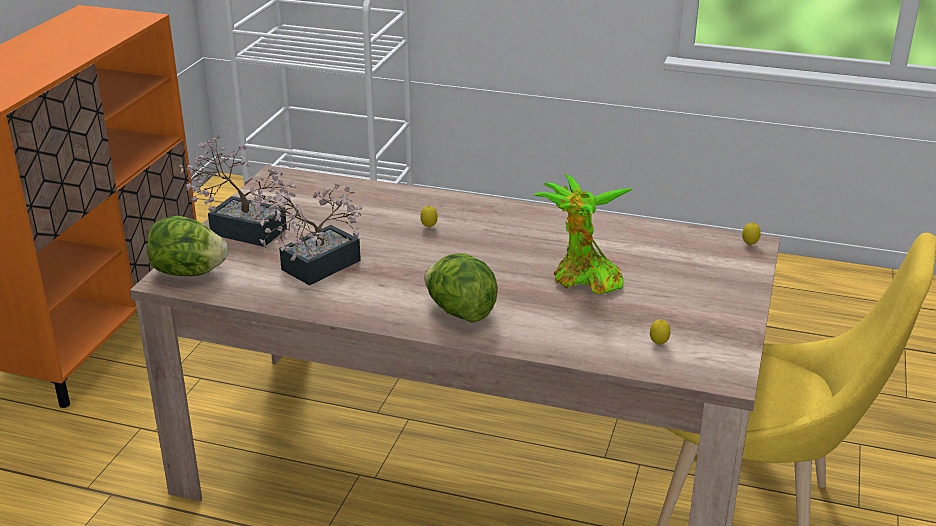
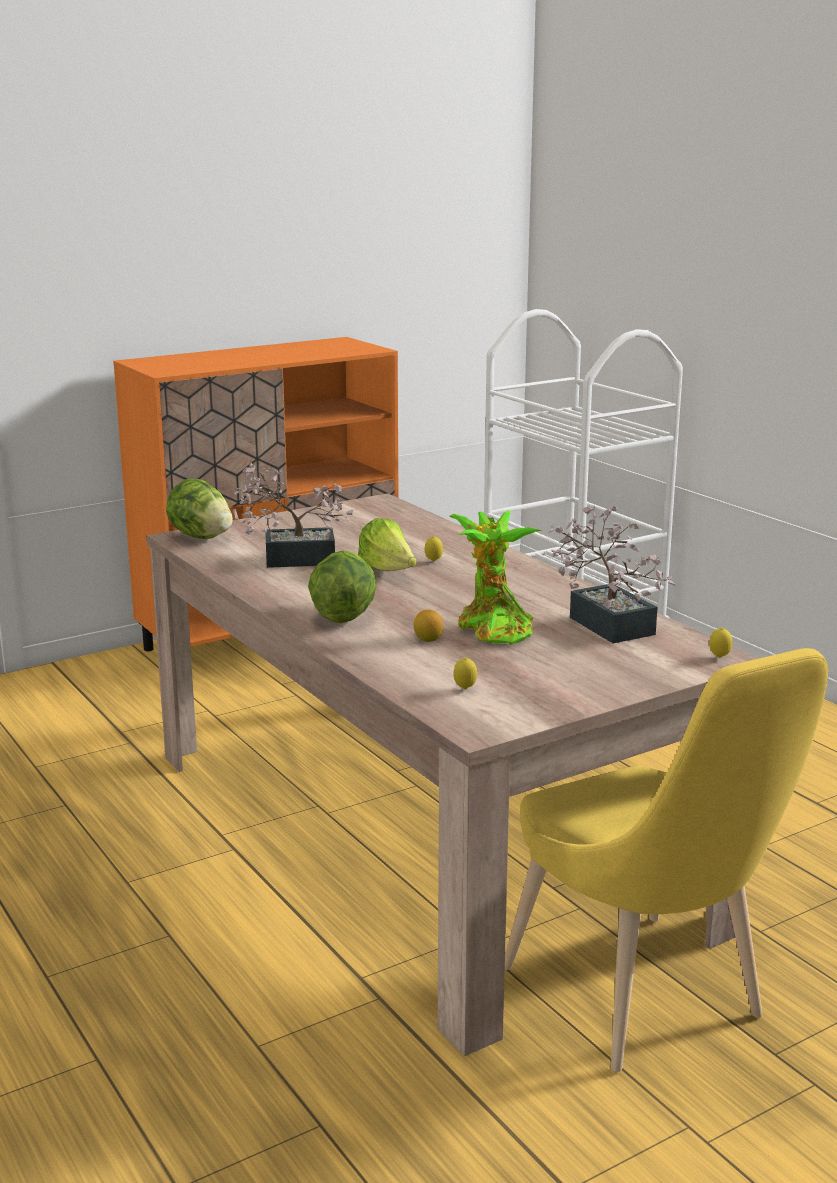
camera: 40 degrees right, 10 degrees down
potted plant [179,135,297,247] -> potted plant moved to [548,506,676,643]
none -> lettuce [358,518,417,571]
none -> lemon [414,610,443,642]

